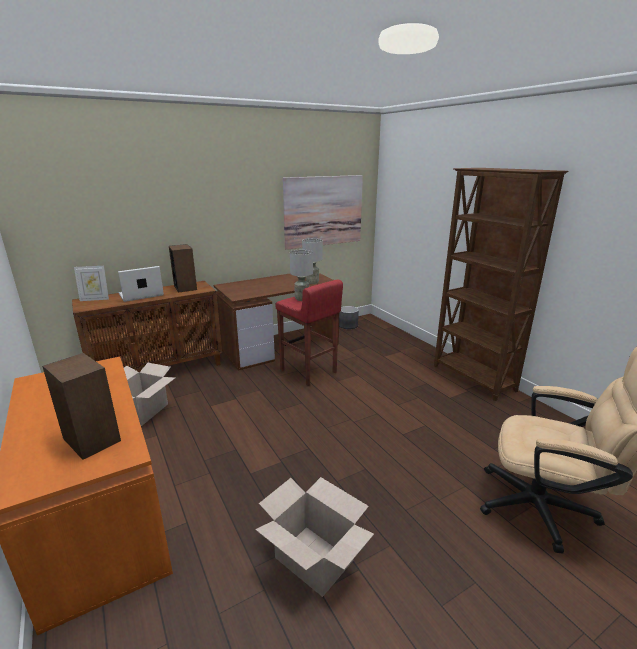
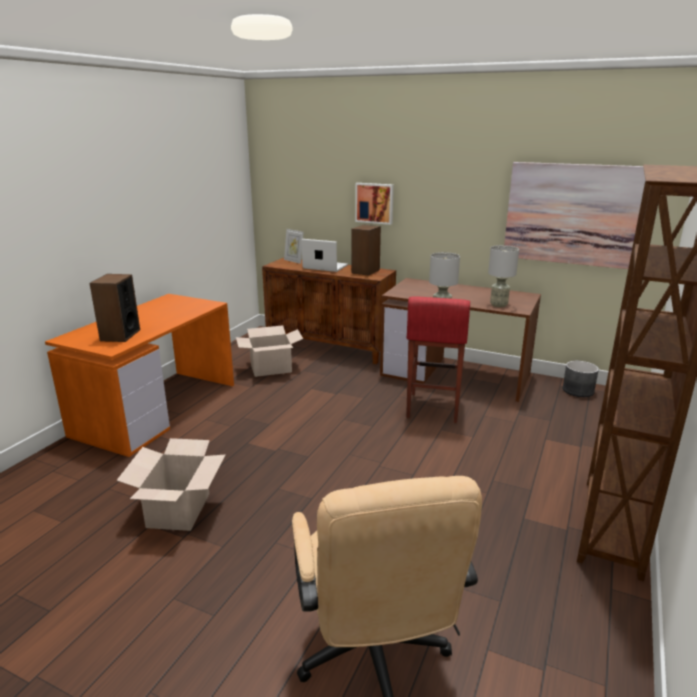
camera: 55 degrees right, 0 degrees up
none -> picture [355,183,394,225]

